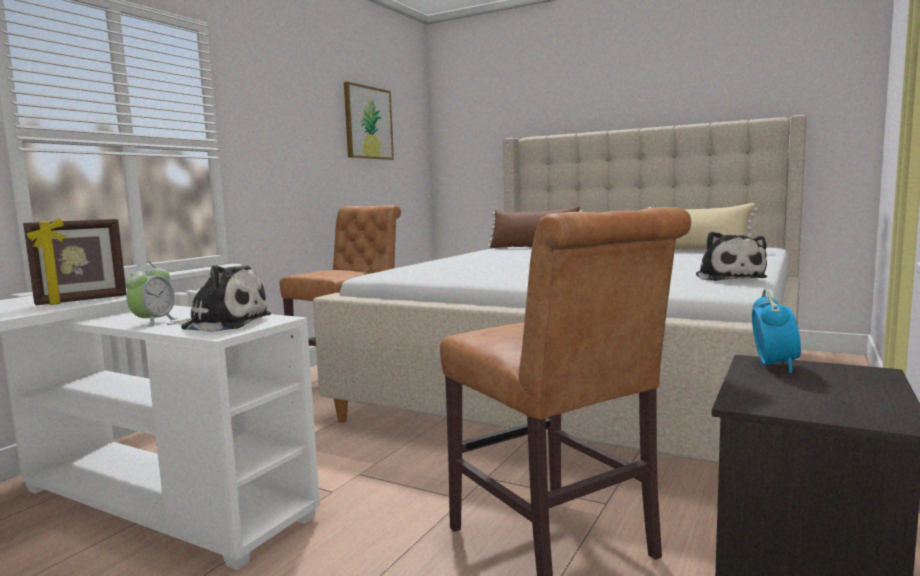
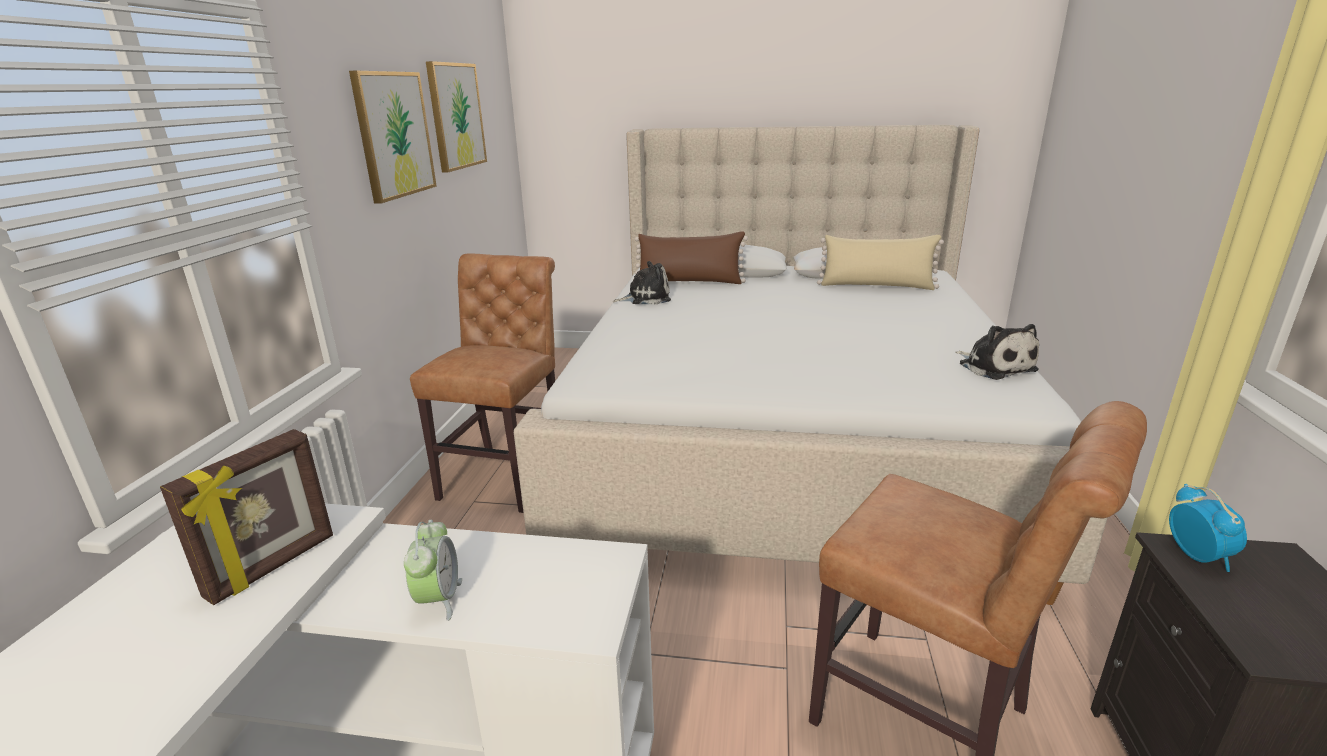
camera: 20 degrees left, 15 degrees up
plush toy [167,265,271,332] -> plush toy moved to [612,261,671,305]
none -> picture [349,71,437,204]

